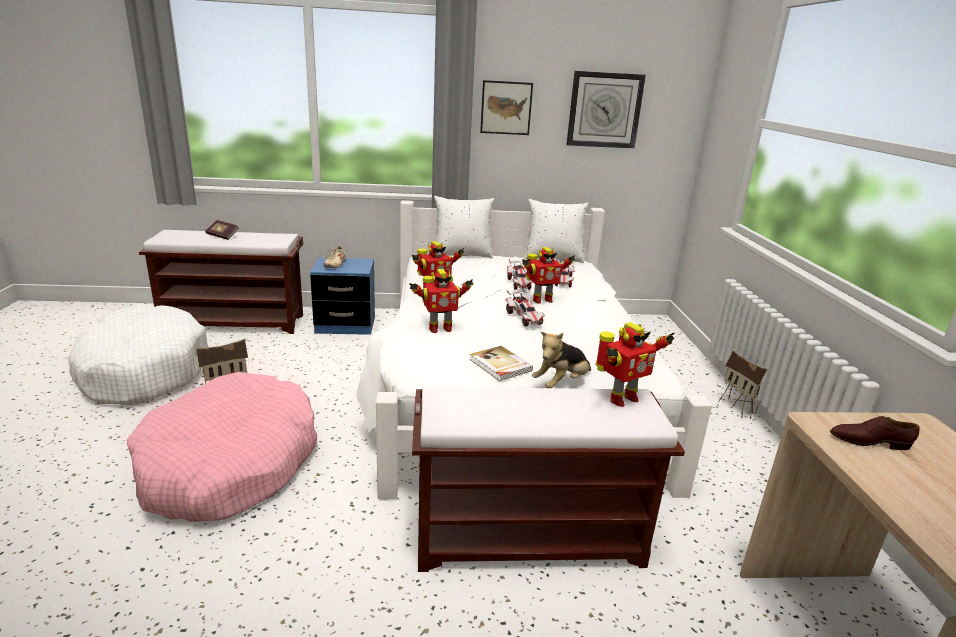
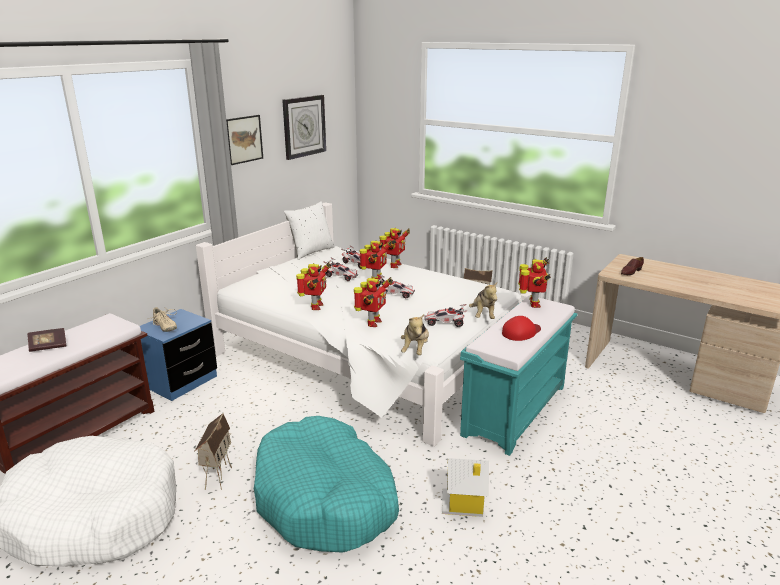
camera: 50 degrees left, 0 degrees up
pink dog bed [127,372,317,522] -> turquoise dog bed [254,416,399,553]
brown bench [412,387,685,572] -> turquoise bench [460,295,577,456]
white pillow [434,196,494,258] -> none
book [470,346,533,381] -> toy car [424,304,467,327]
none -> toy robot [380,228,410,268]
none -> plush toy [401,314,429,355]
none -> toy house [442,458,489,517]
none -> red cap [502,316,541,341]

